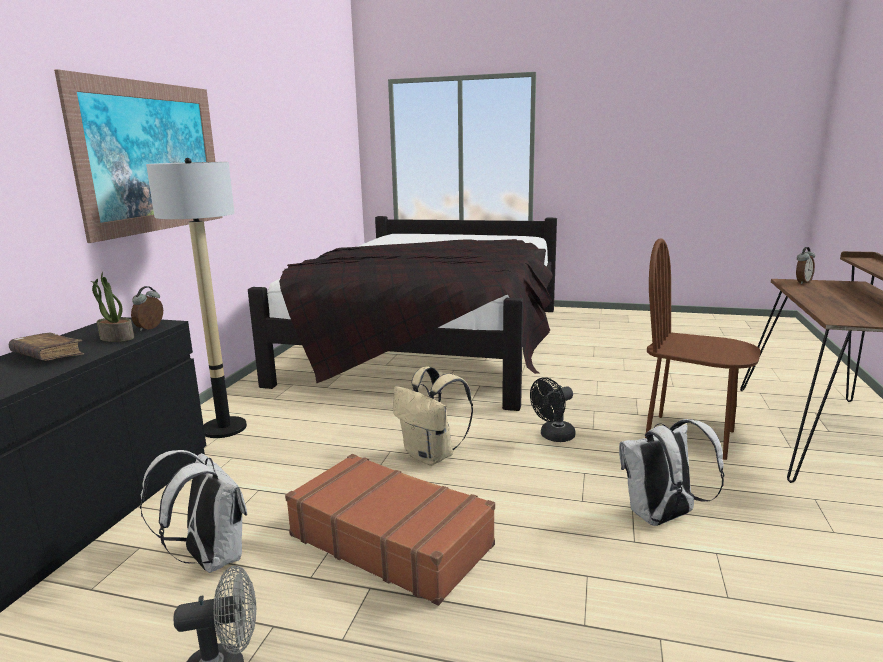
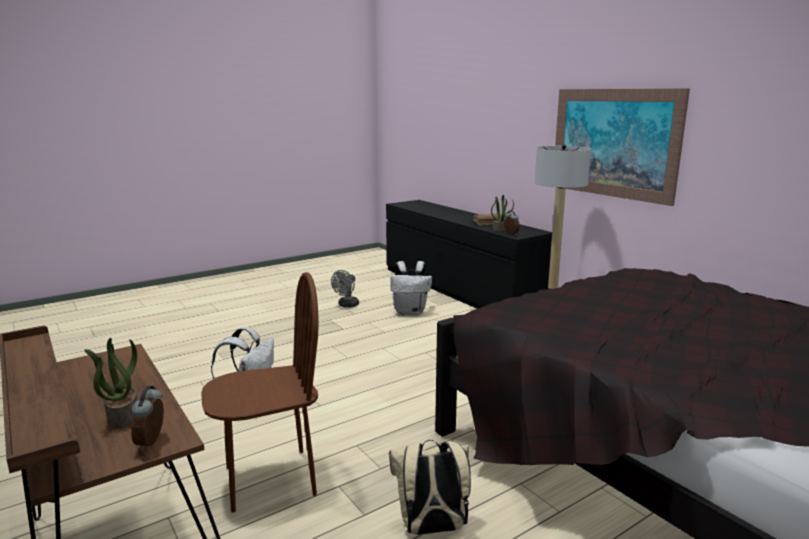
camera: 130 degrees right, 0 degrees up
brown suitcase [285,454,495,606] -> none
beige backpack [393,366,473,465] -> beige backpack moved to [389,440,471,535]
black fan [530,377,575,442] -> none
none -> potted plant [84,338,138,429]

